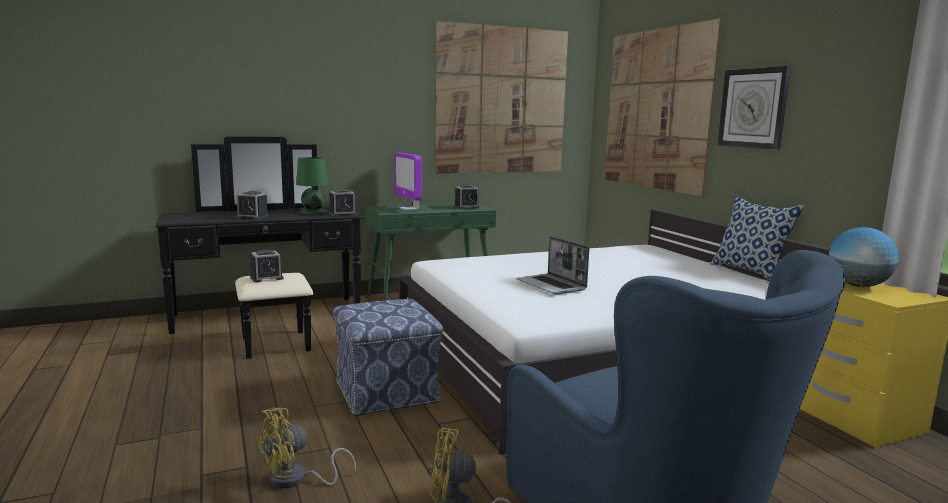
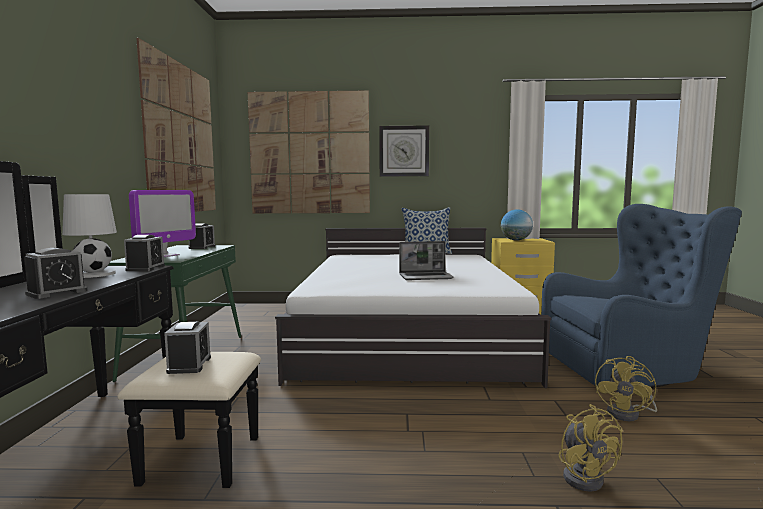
camera: 65 degrees left, 5 degrees down
green table lamp [296,157,328,214] -> white table lamp [62,194,117,278]
ottoman [333,299,443,417] -> none
monitor [394,153,422,210] -> monitor turned 60 degrees counterclockwise [129,190,196,257]

